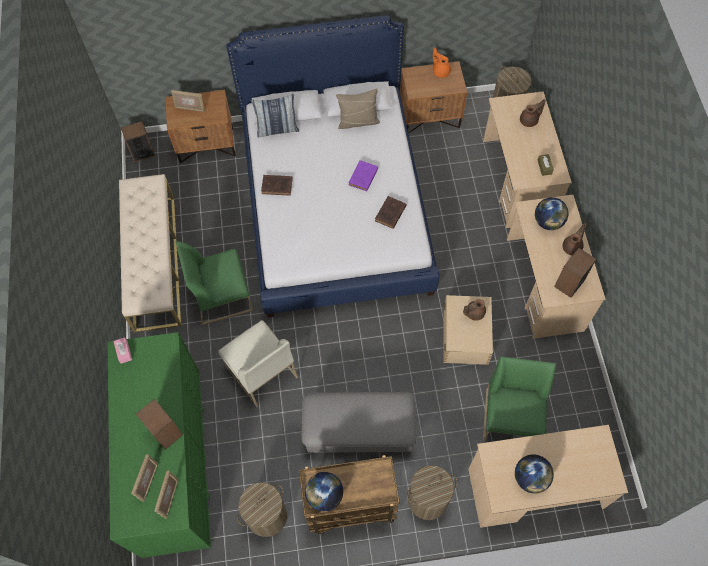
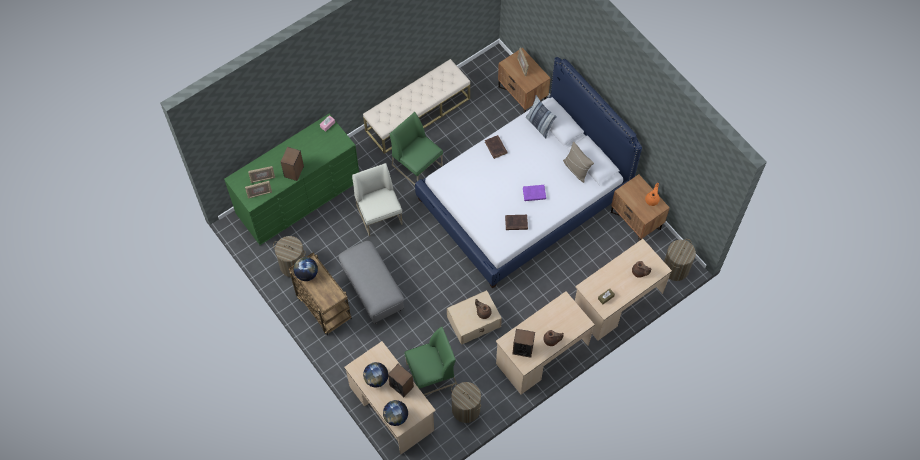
camera: 60 degrees right, 0 degrees up
speaker [121,121,155,162] -> speaker moved to [388,364,414,397]
white chair [218,320,298,408] -> white chair turned 135 degrees clockwise [352,163,403,236]
laundry basket [406,465,458,520] -> laundry basket moved to [451,382,481,423]
globe [535,197,568,230] -> globe moved to [383,400,408,426]

